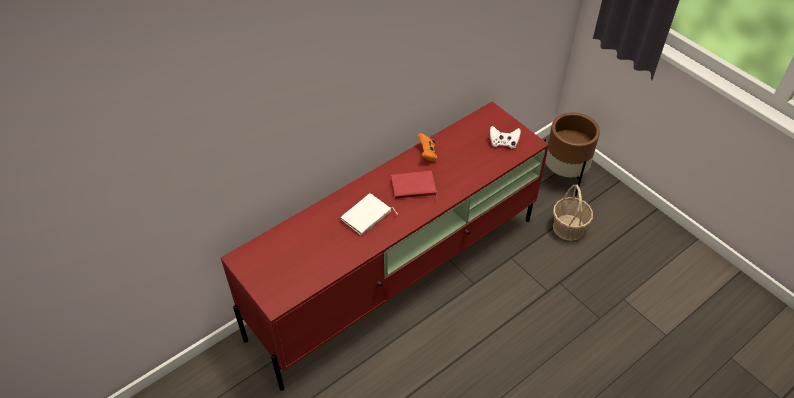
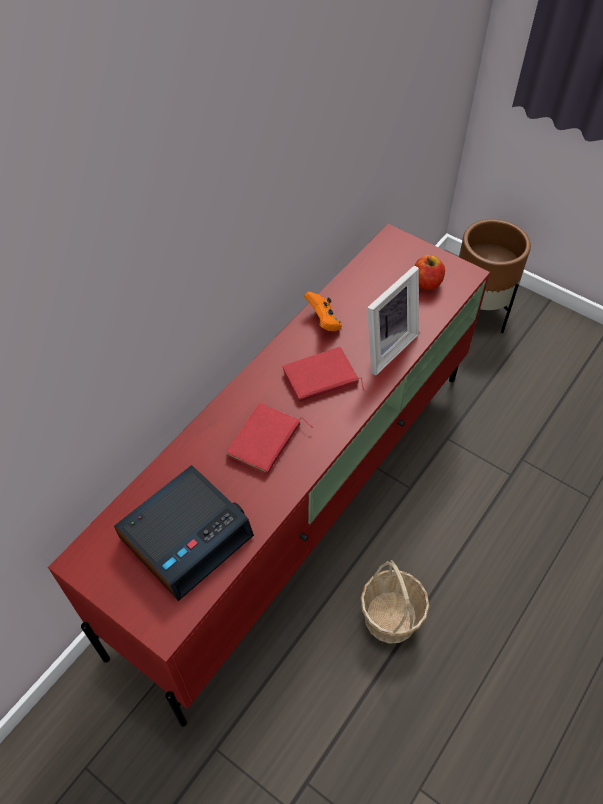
camera: 15 degrees left, 5 degrees up
white book [341,193,398,235] -> red book [226,403,314,475]
white game controller [490,126,521,149] -> apple [415,255,445,290]
basket [553,185,593,241] -> basket moved to [361,560,429,644]
none -> alarm clock [114,465,254,601]
none -> picture frame [367,266,419,376]

